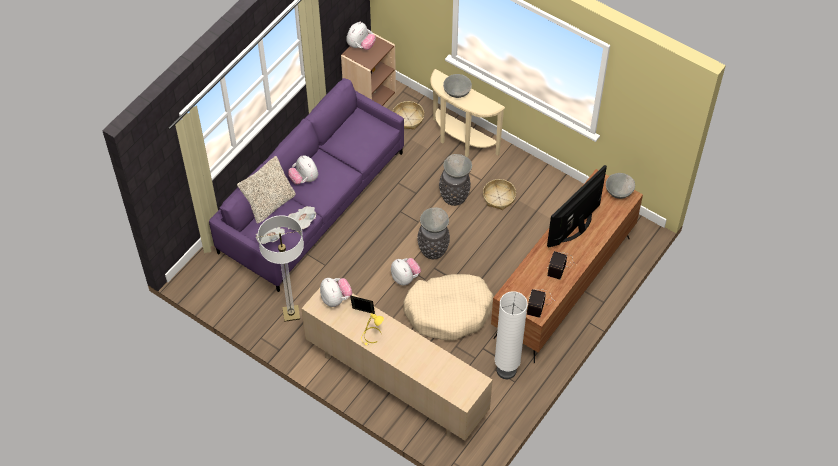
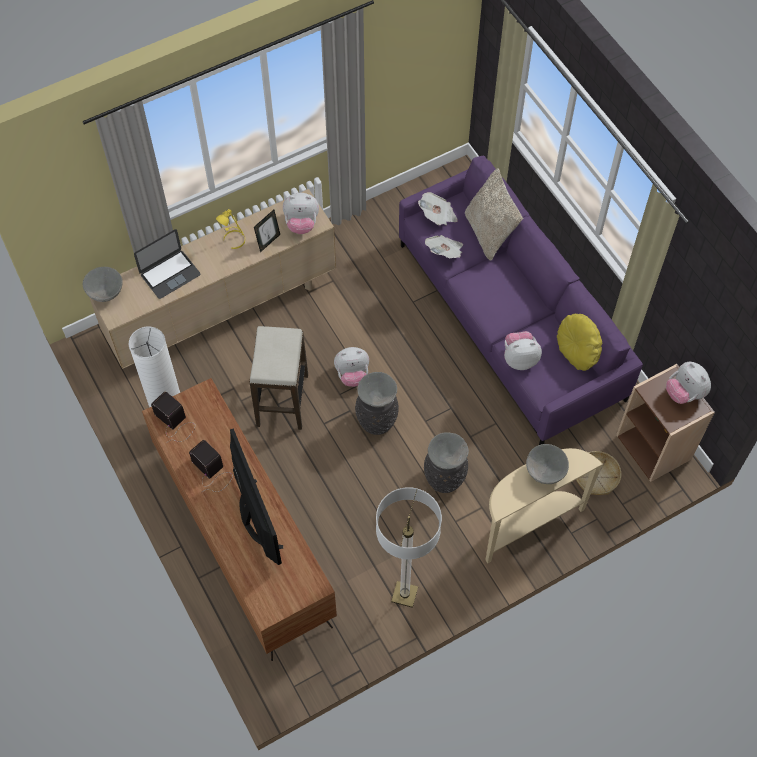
camera: 115 degrees right, 5 degrees up
floor lamp [258,215,304,322] -> floor lamp moved to [376,487,442,608]
plush toy [288,155,318,185] -> plush toy moved to [504,331,542,370]
beige dog bed [403,274,494,340] -> stool [250,326,308,430]
basket [483,179,516,210] -> none
grey bowl [606,173,635,199] -> grey bowl moved to [83,267,123,302]
none -> laptop [134,229,201,299]
none -> yellow pillow [557,314,602,371]

